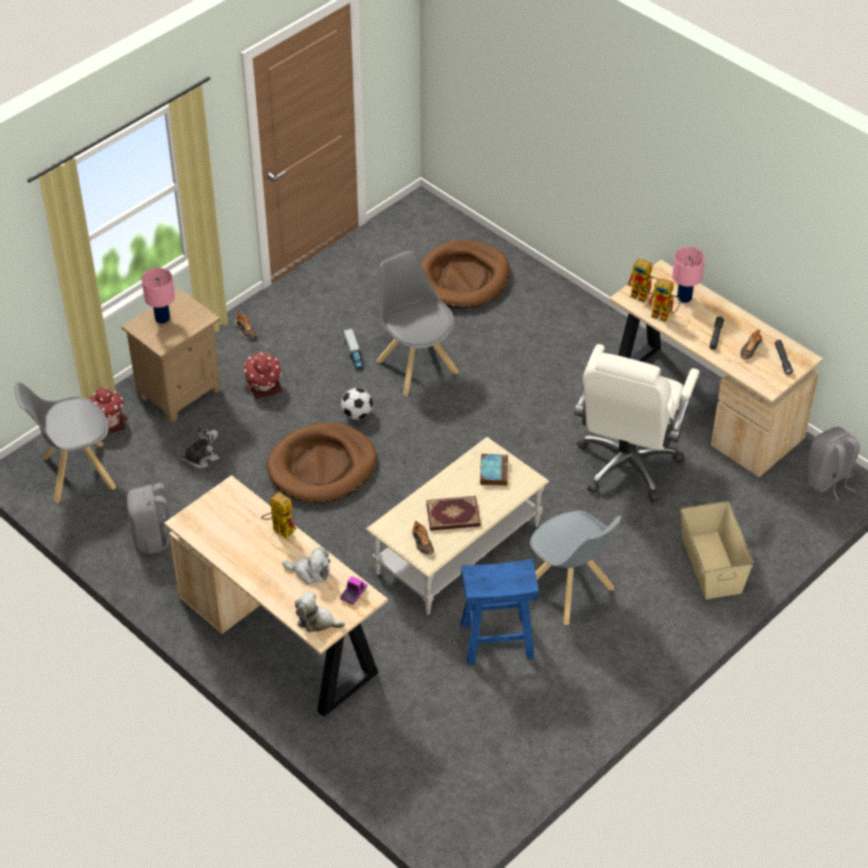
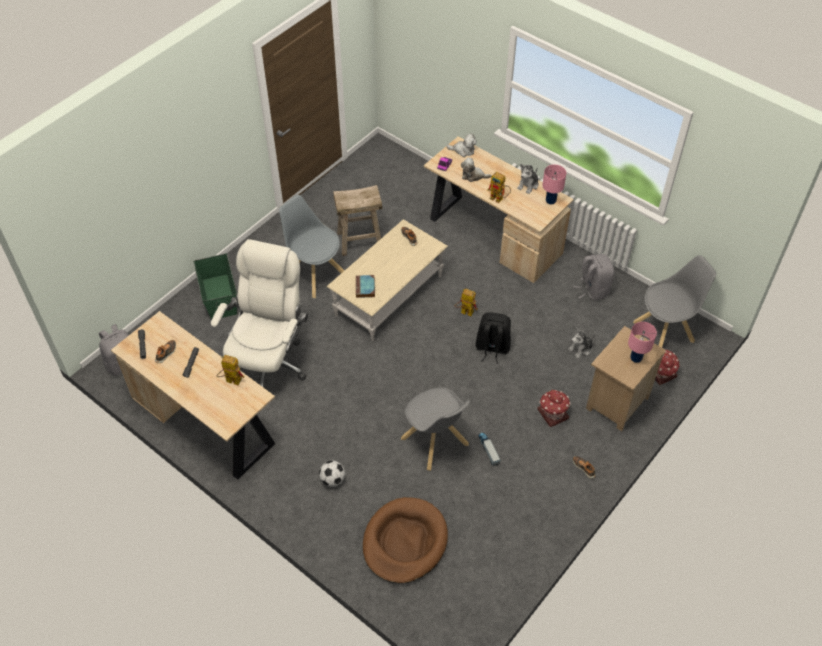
camera: 175 degrees right, 5 degrees up
brown dog bed [267,423,377,503] -> black backpack [476,312,511,364]
football [341,388,373,420] -> football moved to [319,461,345,487]
book [426,496,481,531] -> none
blue stool [461,559,539,665] -> beige stool [333,185,382,256]
toy robot [627,258,657,302] -> toy robot moved to [455,289,478,316]
pink table lamp [672,247,705,303] -> pink table lamp moved to [542,165,566,205]
beige storage box [680,501,754,599] -> green storage box [194,254,237,320]
none -> plush toy [517,164,539,194]

